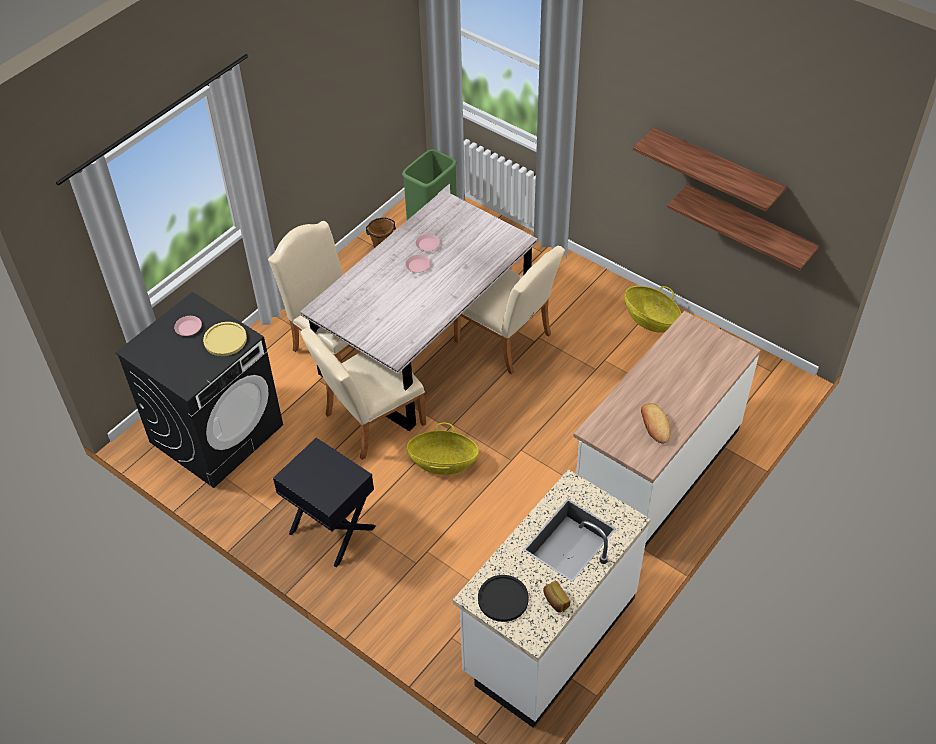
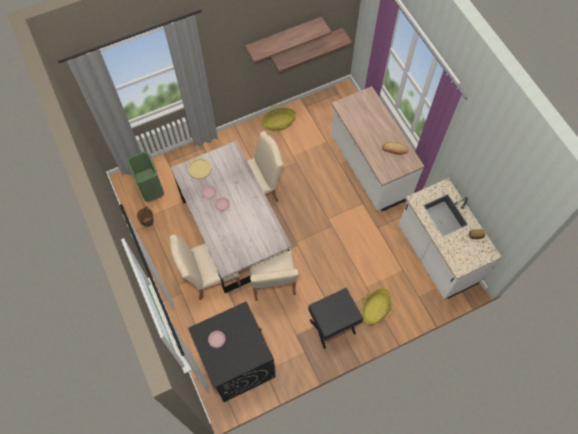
camera: 65 degrees left, 15 degrees up
yellow plate [203,322,247,356] -> yellow plate moved to [188,158,211,179]
basket [406,423,479,475] -> basket moved to [362,288,393,325]
black plate [478,575,529,622] -> none

